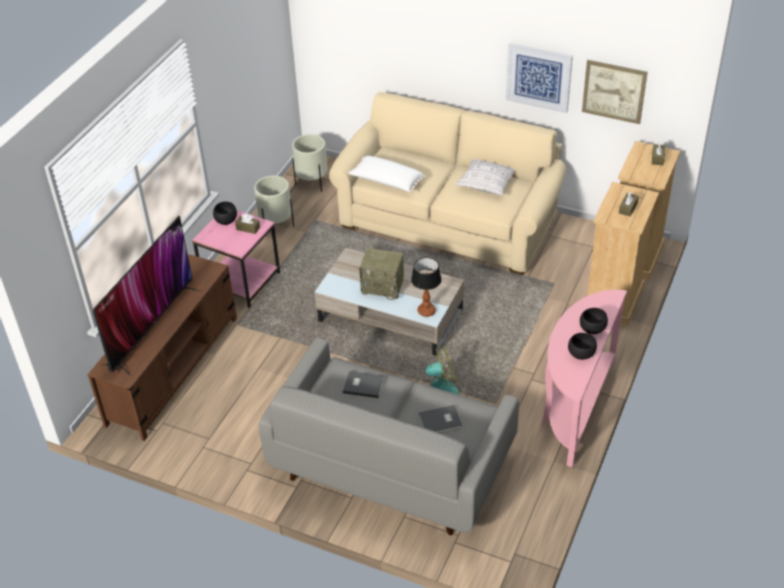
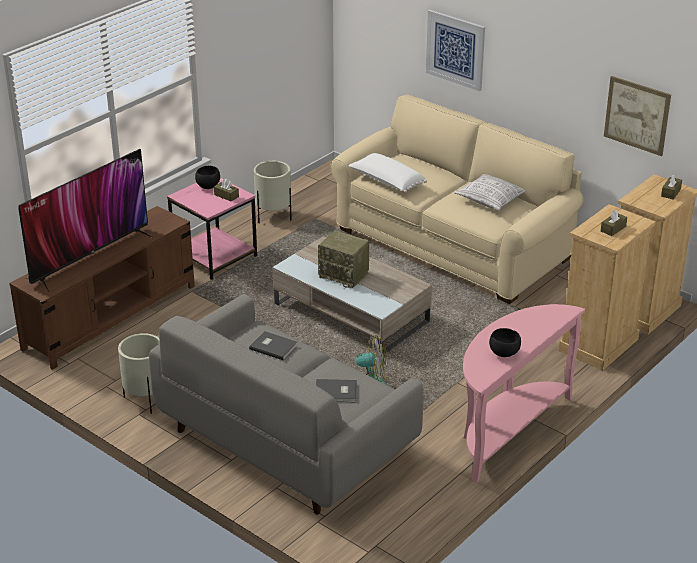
camera: 15 degrees right, 10 degrees down
beige planter [292,134,327,192] -> beige planter moved to [118,333,160,414]
table lamp [411,257,442,317] -> none
picture [506,43,573,113] -> picture moved to [426,10,485,91]
black bowl [580,308,608,334] -> none

